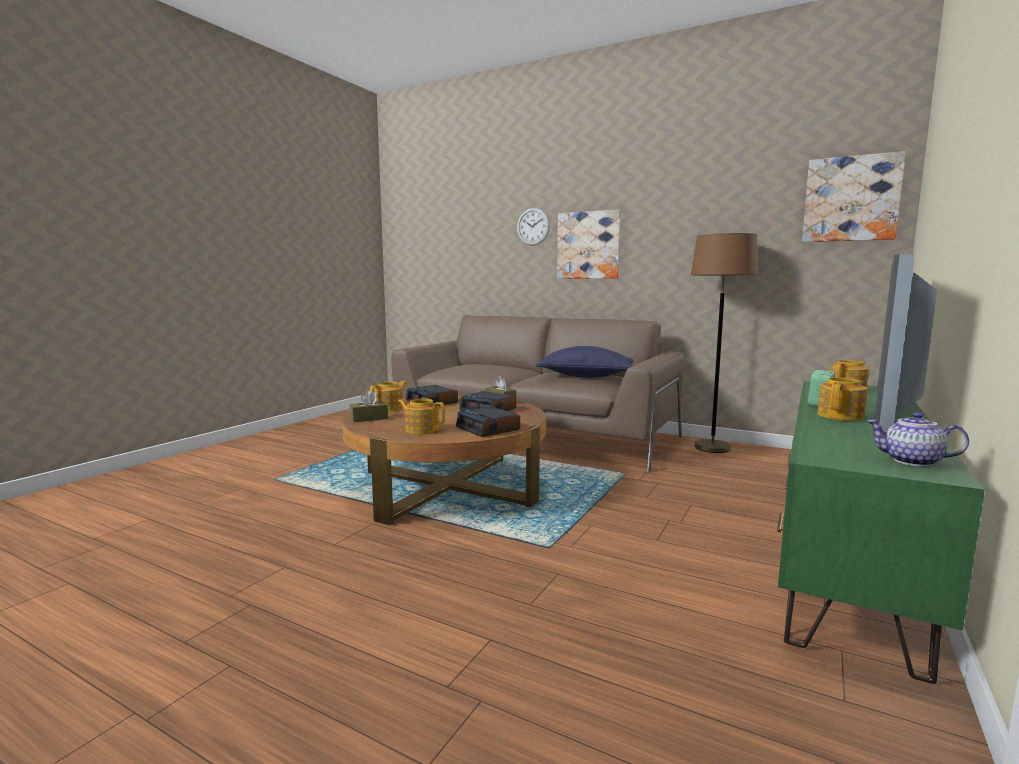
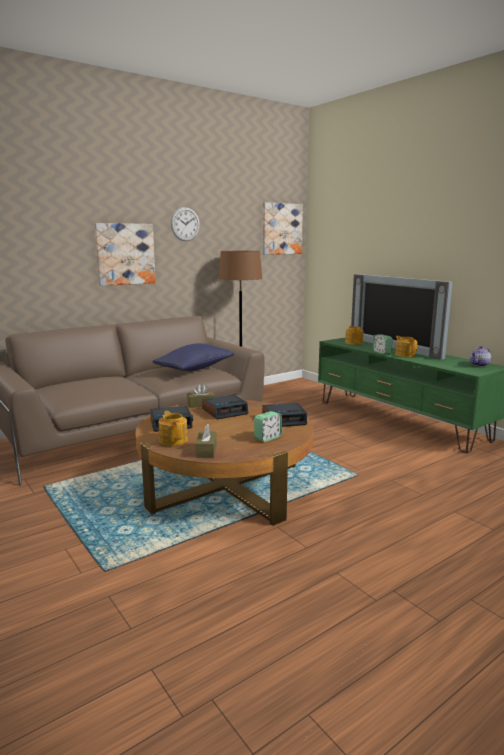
camera: 65 degrees left, 5 degrees up
teapot [398,399,445,435] -> alarm clock [254,411,282,442]
wall clock [517,208,550,246] -> wall clock moved to [171,207,200,241]

